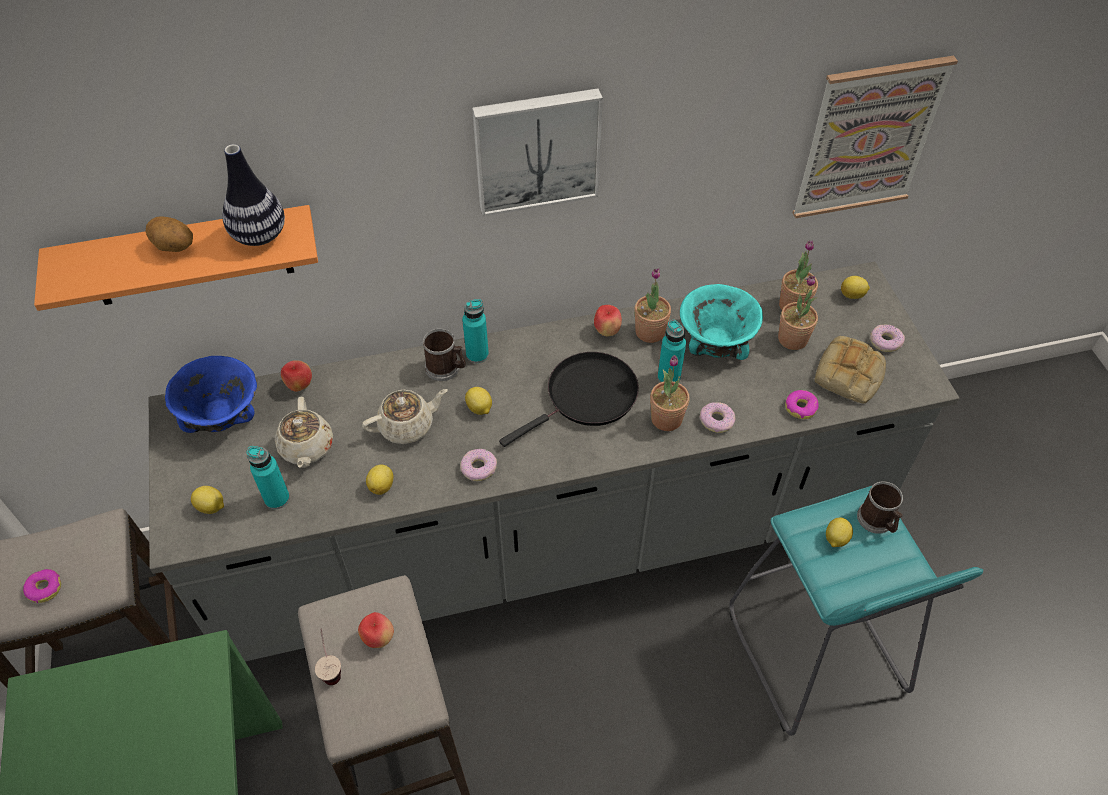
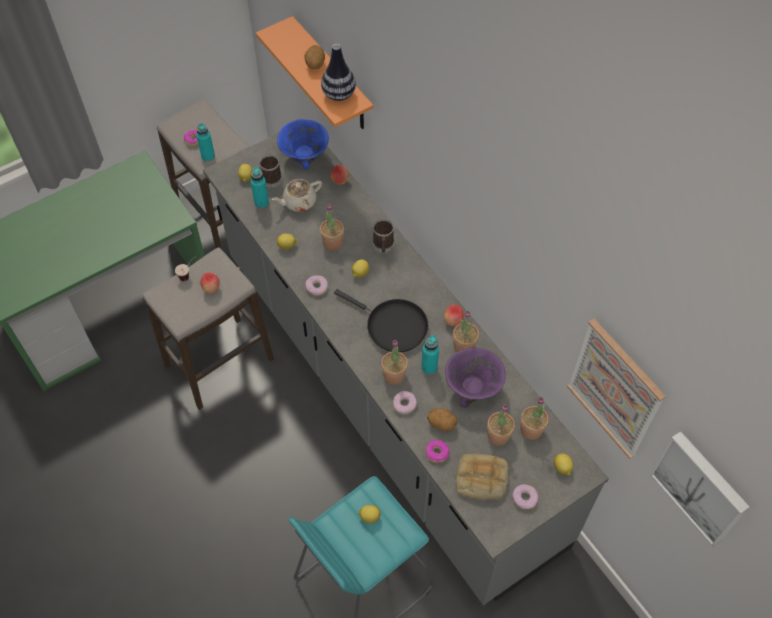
camera: 70 degrees right, 5 degrees up
beige teapot [362,389,448,444] -> potted plant [320,203,344,250]
turquoise bottle [462,299,489,363] -> turquoise bottle moved to [196,123,215,162]
picture [472,88,603,216] -> picture moved to [650,431,749,547]
turquoise bowl [680,284,763,360] -> purple bowl [445,348,506,408]
mug [857,481,903,534] -> mug moved to [259,155,283,188]
none -> potato [427,408,457,431]

